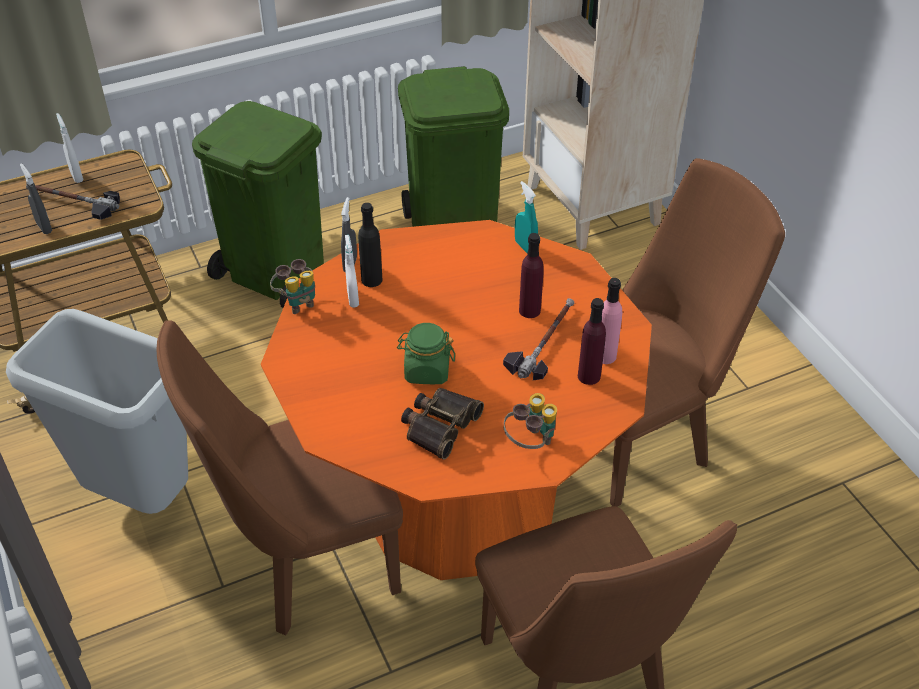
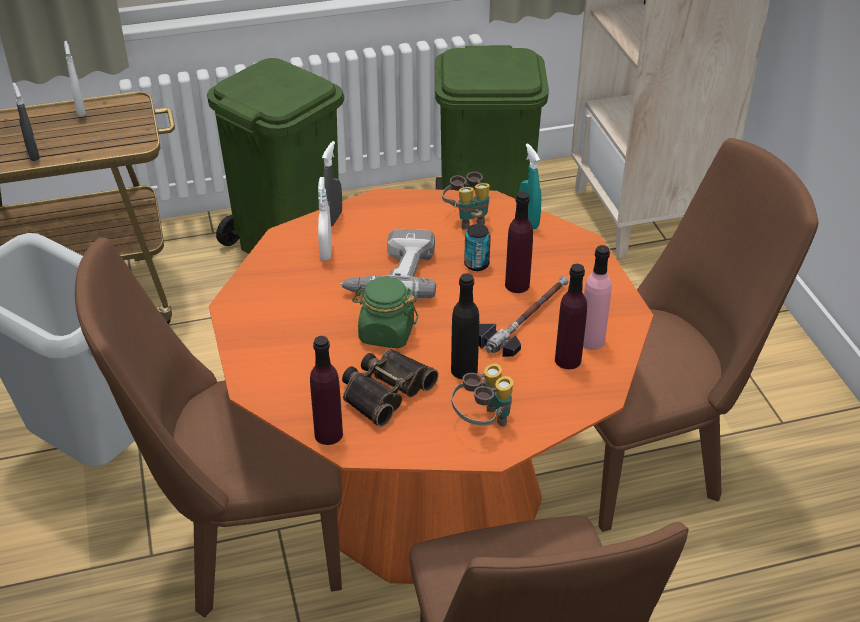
camera: 10 degrees right, 5 degrees down
hammer [26,184,120,220] -> none
binoculars [270,259,315,314] -> binoculars moved to [442,172,490,230]
black bottle [358,203,383,287] -> black bottle moved to [451,273,479,379]
none -> purple bottle [310,336,343,445]
none -> power drill [340,229,436,299]
none -> can [464,224,491,271]

